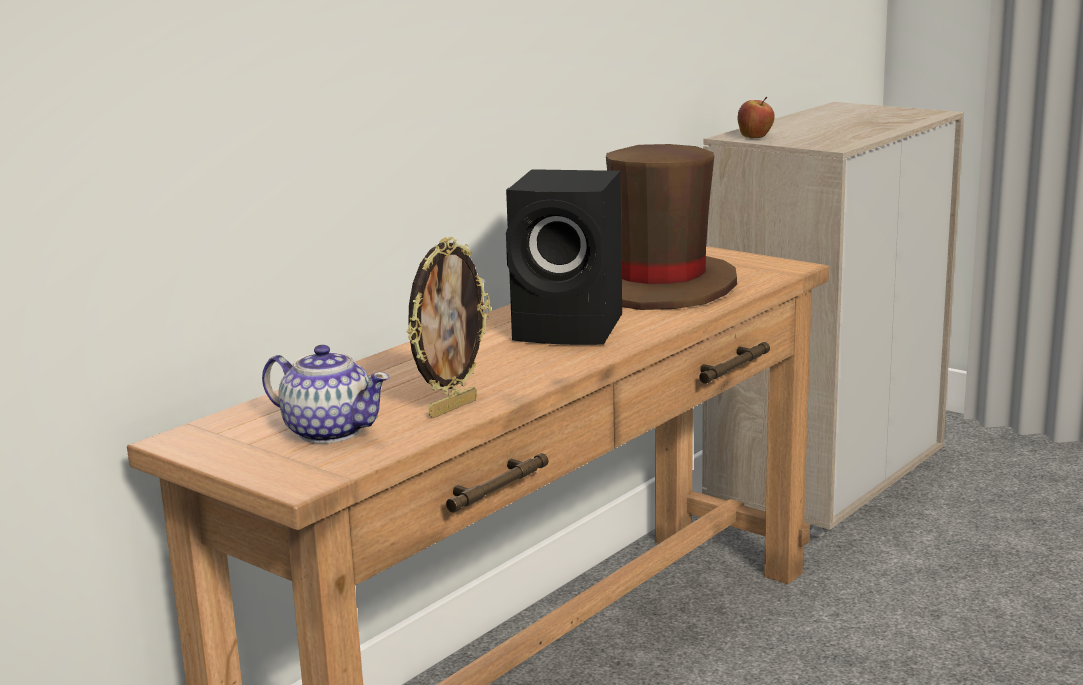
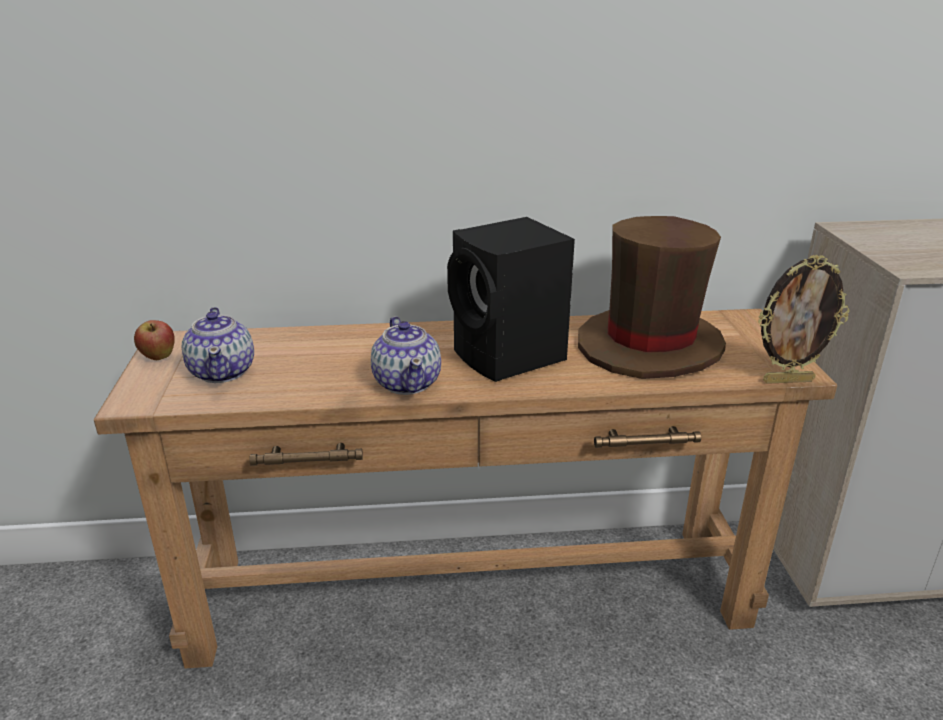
camera: 45 degrees right, 10 degrees up
picture frame [407,237,491,418] -> picture frame moved to [758,254,850,384]
apple [738,97,775,139] -> apple moved to [134,320,175,360]
none -> teapot [371,316,441,395]

